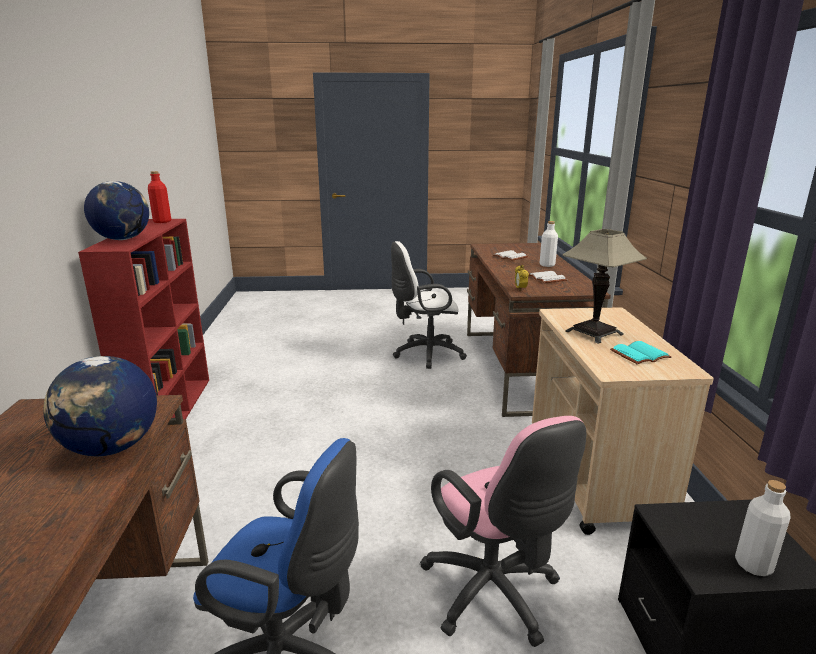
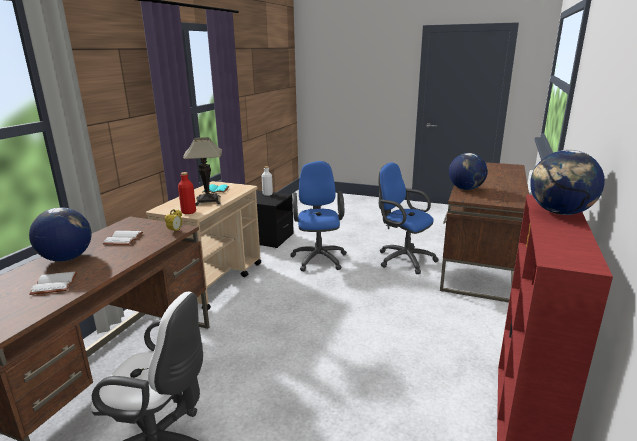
camera: 155 degrees left, 0 degrees up
red bottle [148,171,171,223] -> red bottle moved to [178,172,196,214]
pink office chair [420,416,586,647] -> blue office chair [290,161,347,272]
white bottle [540,221,558,267] -> globe [29,207,92,262]

